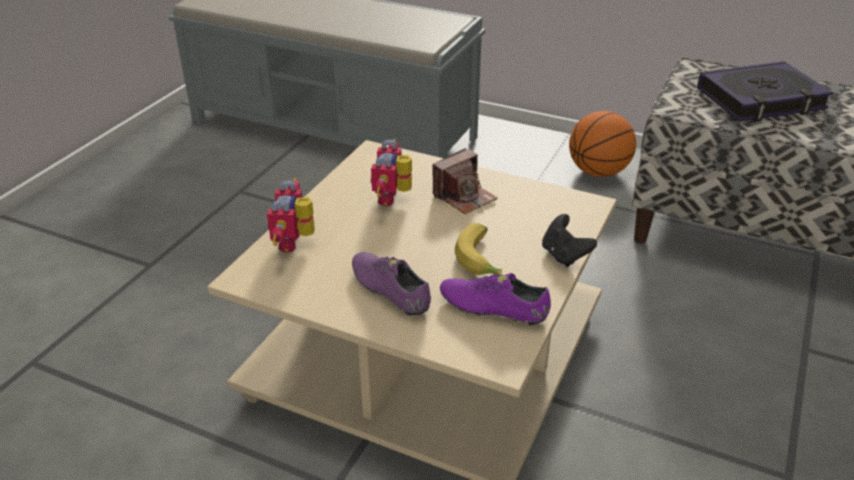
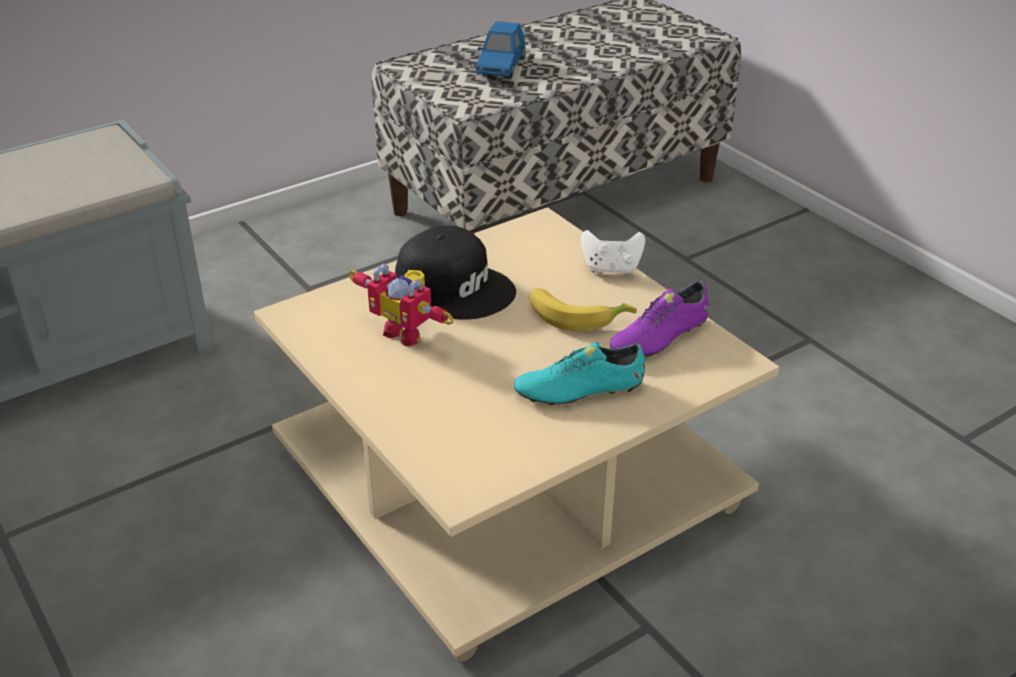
camera: 60 degrees left, 0 degrees up
toy robot [267,178,315,253] -> none
purple shoe [352,252,431,316] -> turquoise shoe [514,342,645,406]
camera [432,148,498,214] -> black cap [395,226,516,320]
black game controller [542,214,597,267] -> white game controller [581,230,645,275]
basketball [569,111,636,177] -> none
book [697,61,833,122] -> blue toy car [476,21,525,76]

